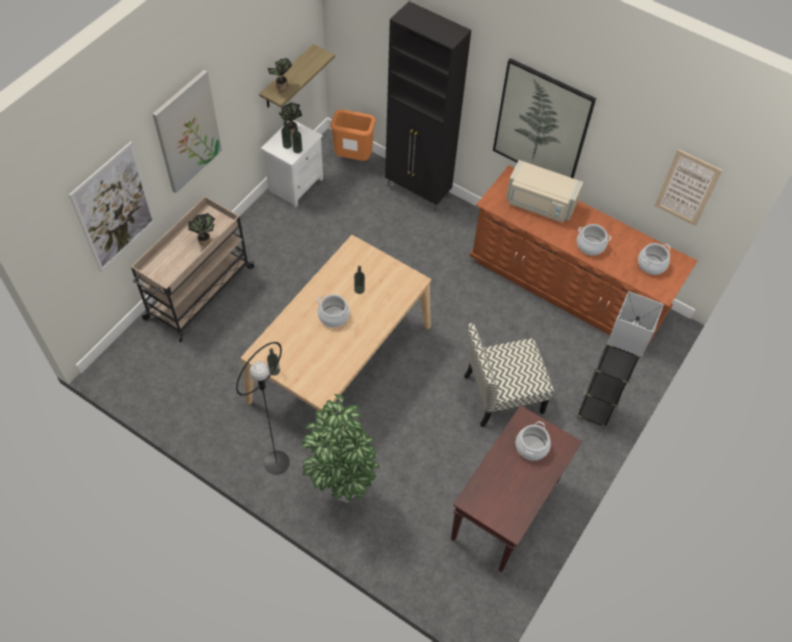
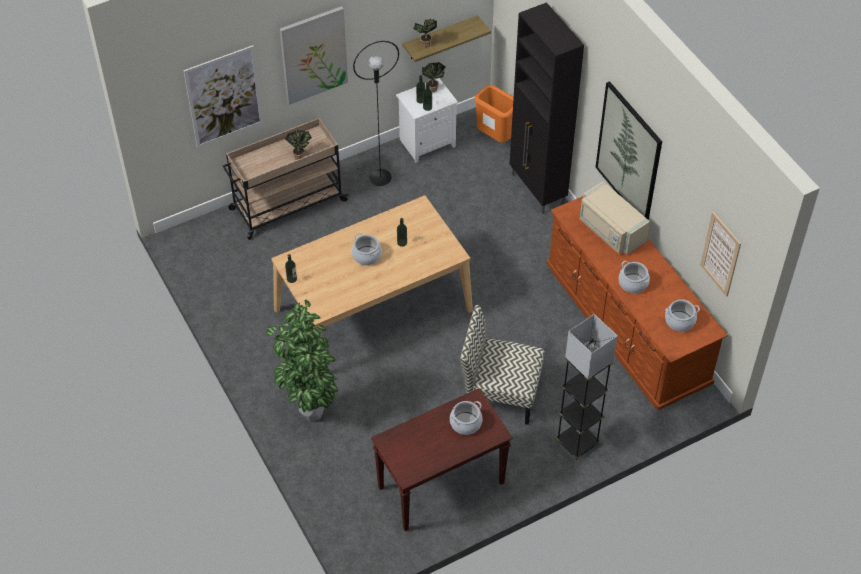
camera: 30 degrees right, 5 degrees down
black floor lamp [236,342,290,475] -> black floor lamp moved to [353,41,399,186]

